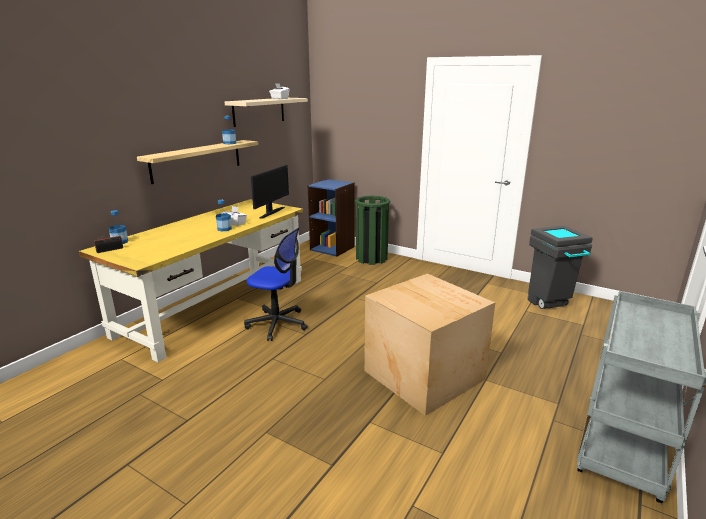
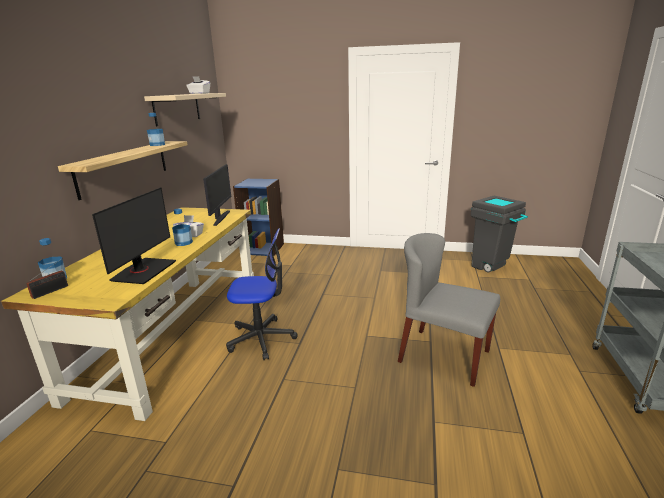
camera: 20 degrees left, 0 degrees up
green trash can [355,196,390,265] -> none
cardboard box [364,273,495,416] -> grey chair [398,233,500,387]
none -> monitor [92,187,176,284]

